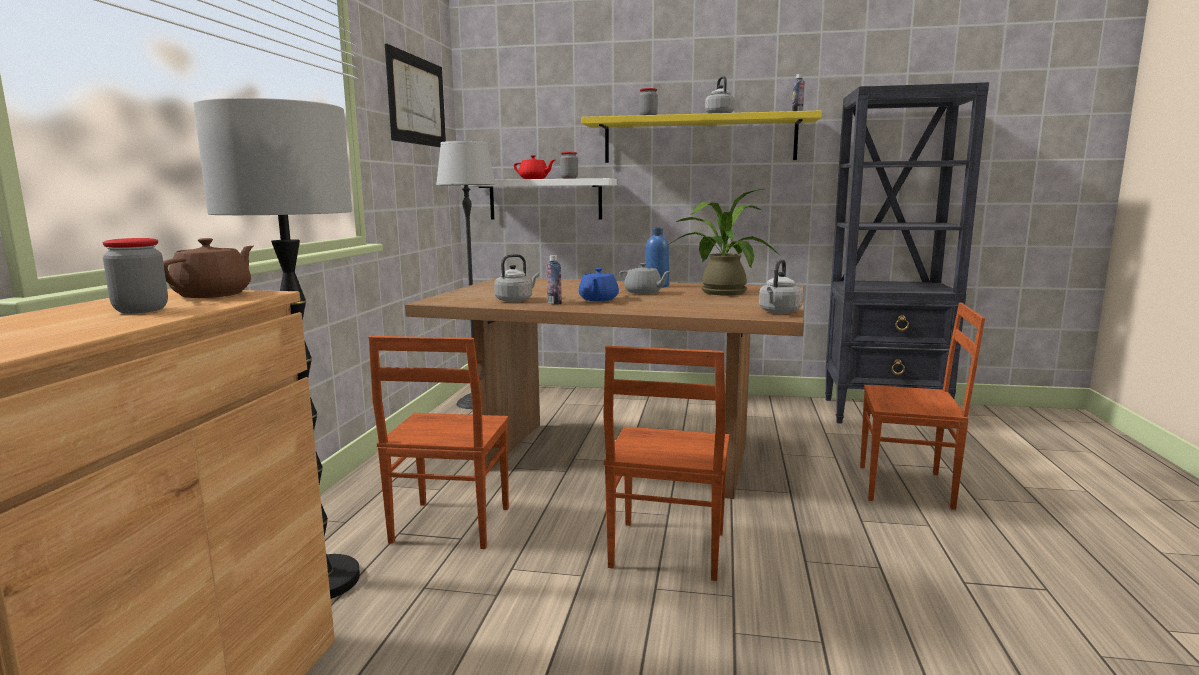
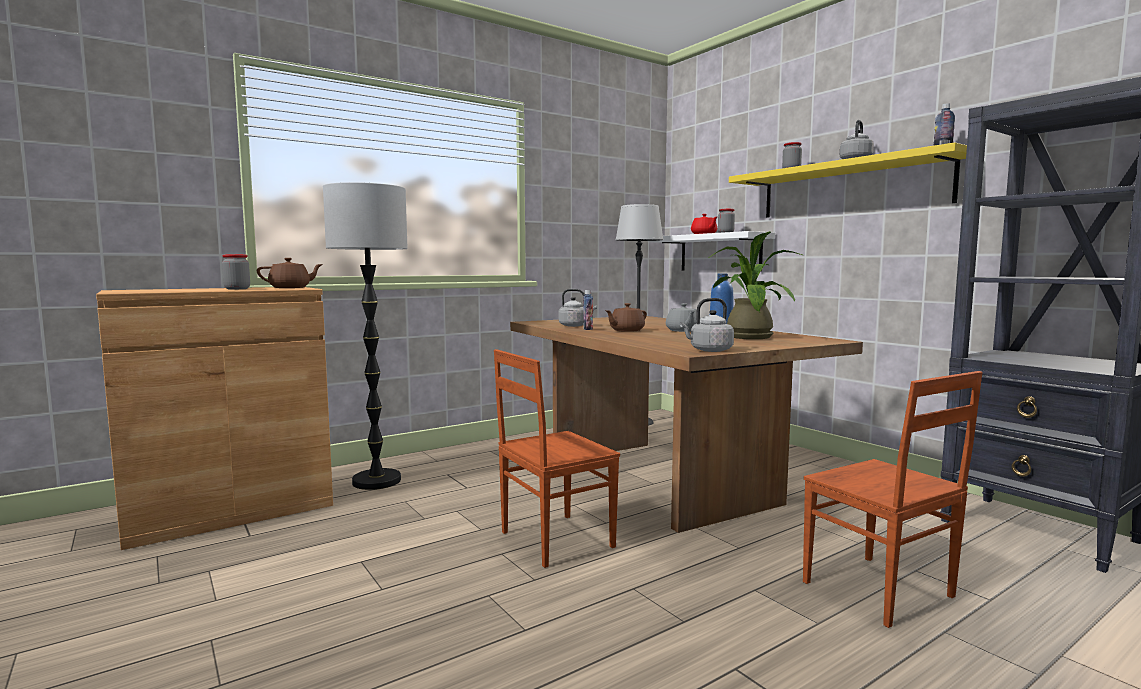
camera: 45 degrees right, 5 degrees down
brown chair [368,336,509,549] -> none
picture [385,44,446,147] -> none
blue teapot [579,268,619,301] -> brown teapot [605,303,647,332]

